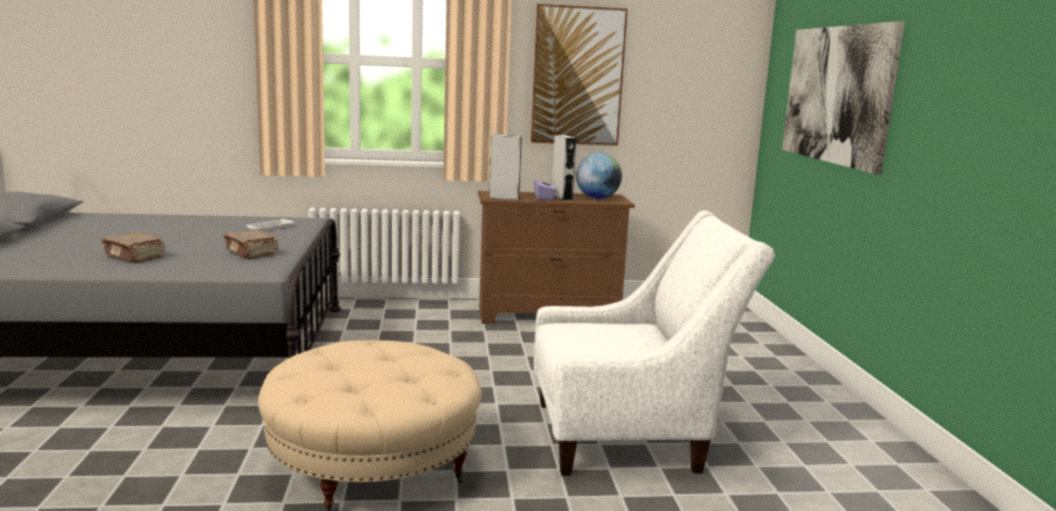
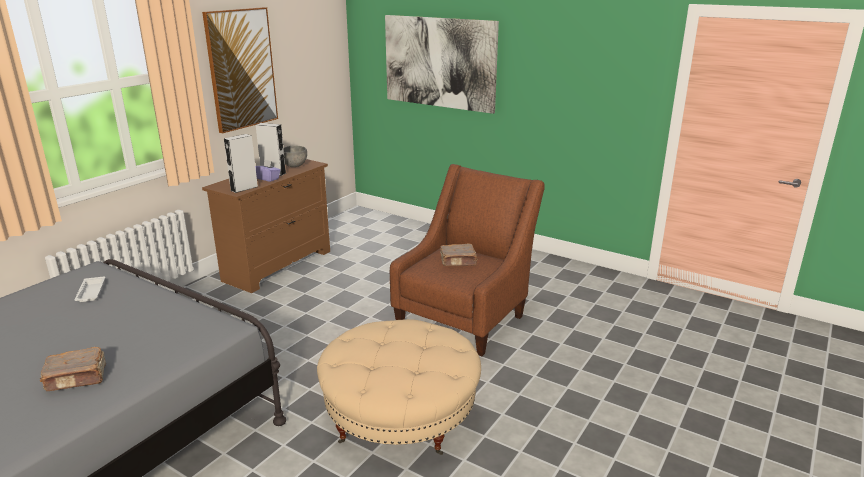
camera: 50 degrees left, 10 degrees up
brown book [223,230,279,259] -> brown book moved to [440,243,477,266]
white armchair [534,211,775,476] -> brown armchair [390,164,545,356]
globe [576,153,622,199] -> grey bowl [284,145,307,167]

